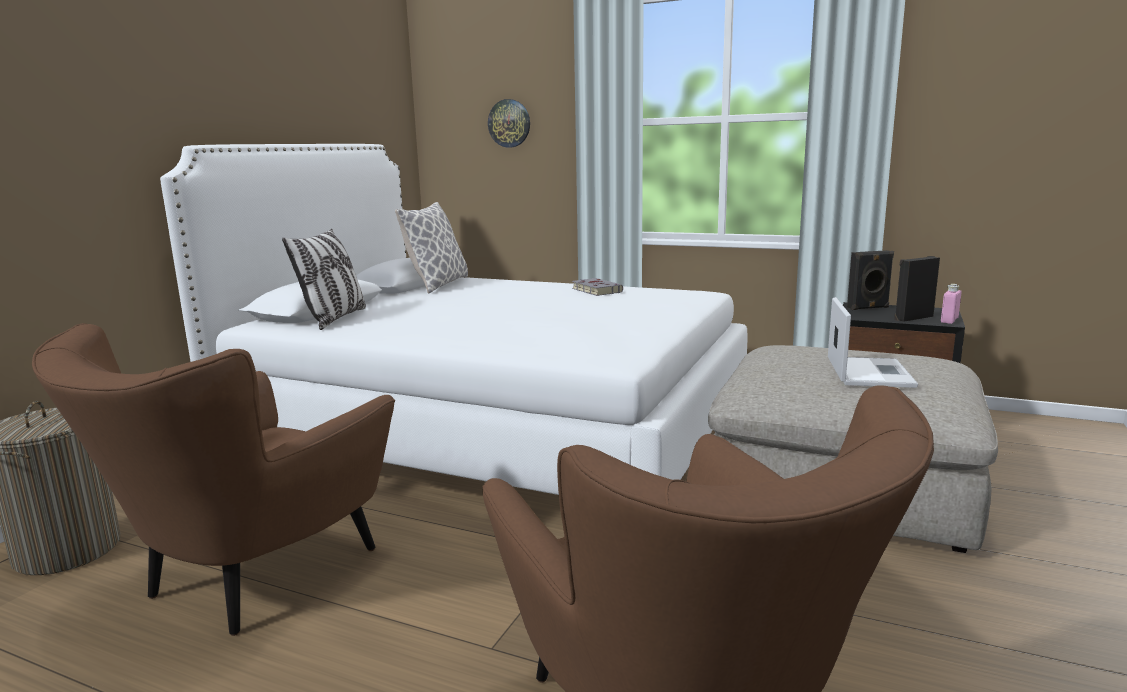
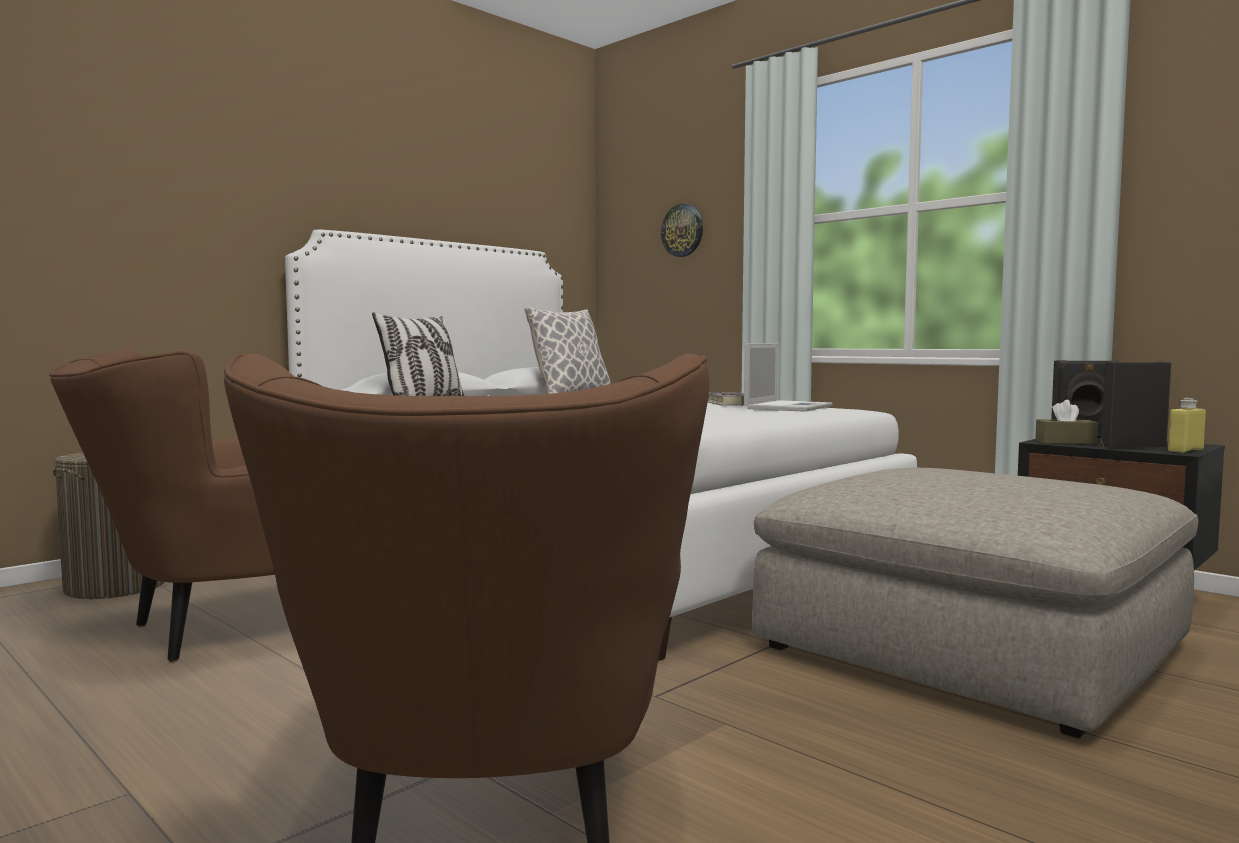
camera: 20 degrees right, 10 degrees down
laptop [828,297,918,388] -> laptop moved to [744,343,833,412]
pink bottle [941,284,962,324] -> yellow bottle [1168,398,1206,453]
none -> brown tissue box [1035,400,1098,444]

